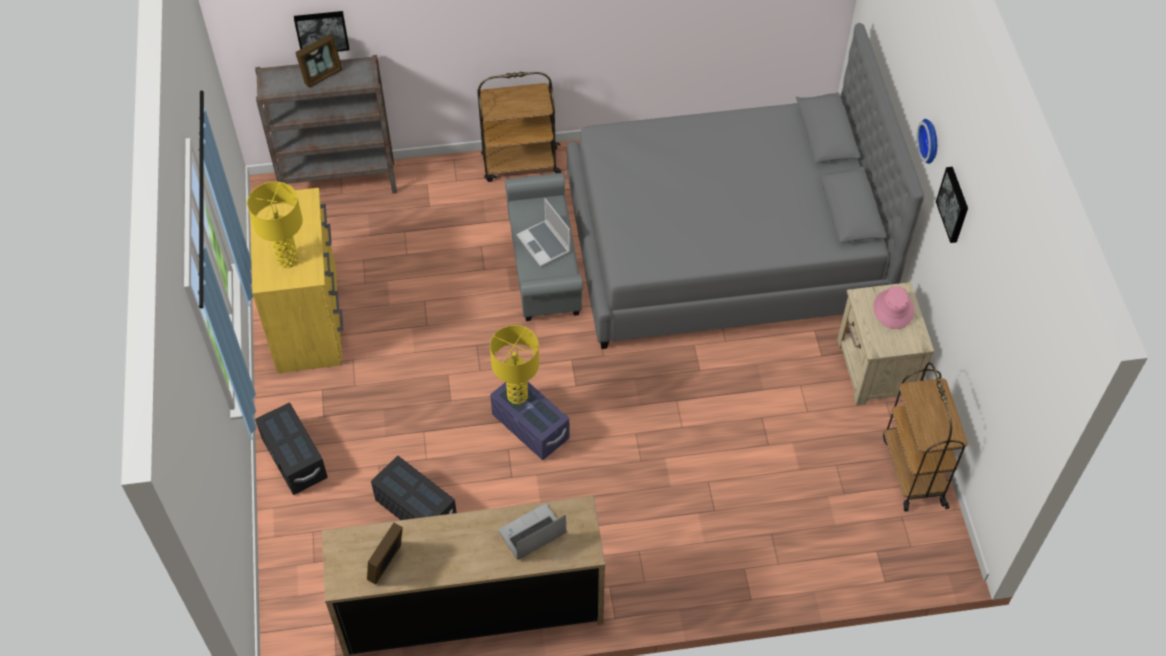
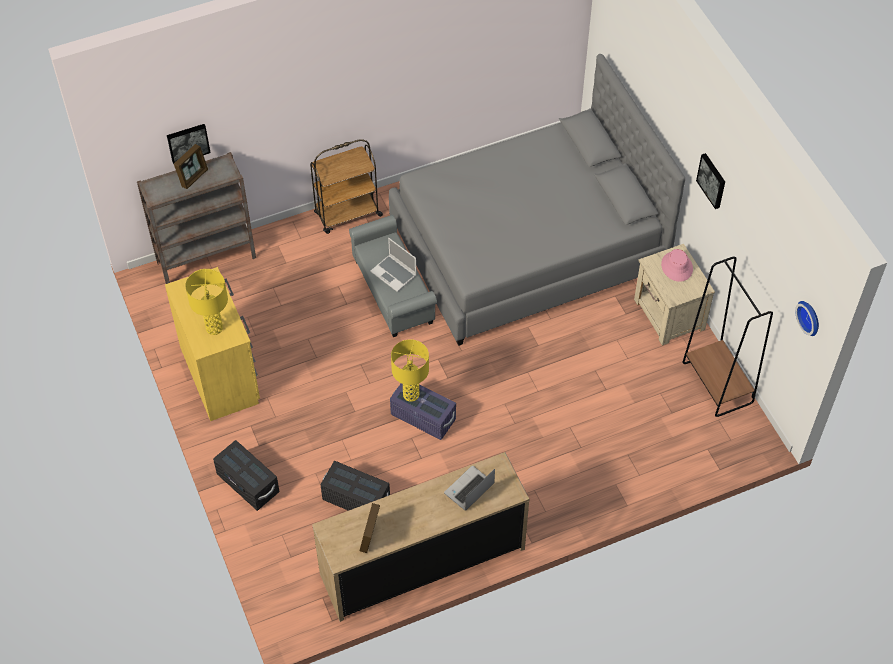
camera: 15 degrees left, 0 degrees up
brown cart [883,362,968,511] -> clothes rack [683,256,773,417]
wall clock [917,119,937,164] -> wall clock moved to [795,301,819,336]

